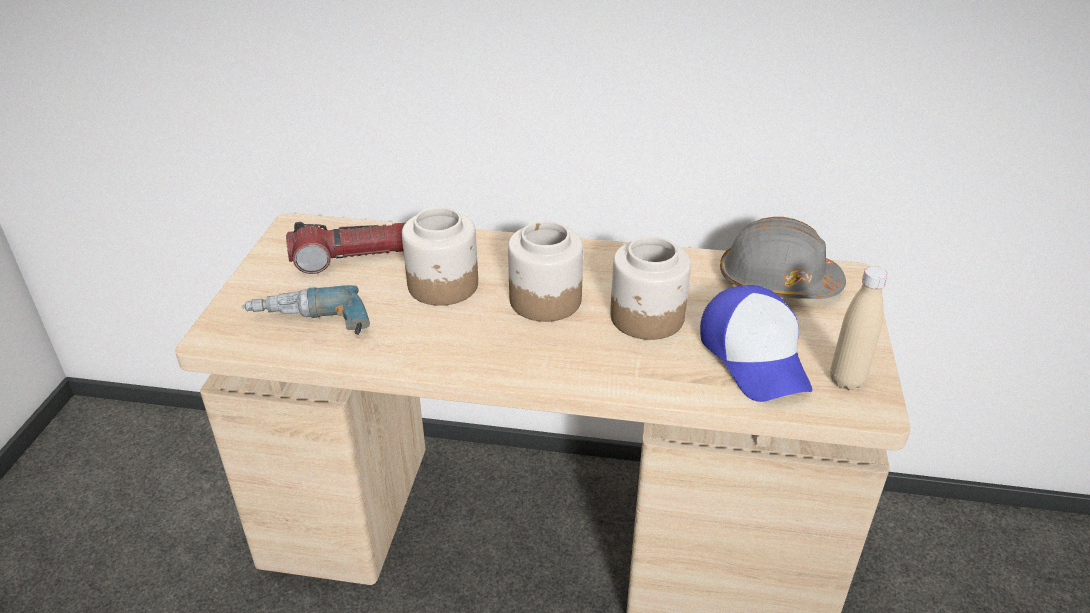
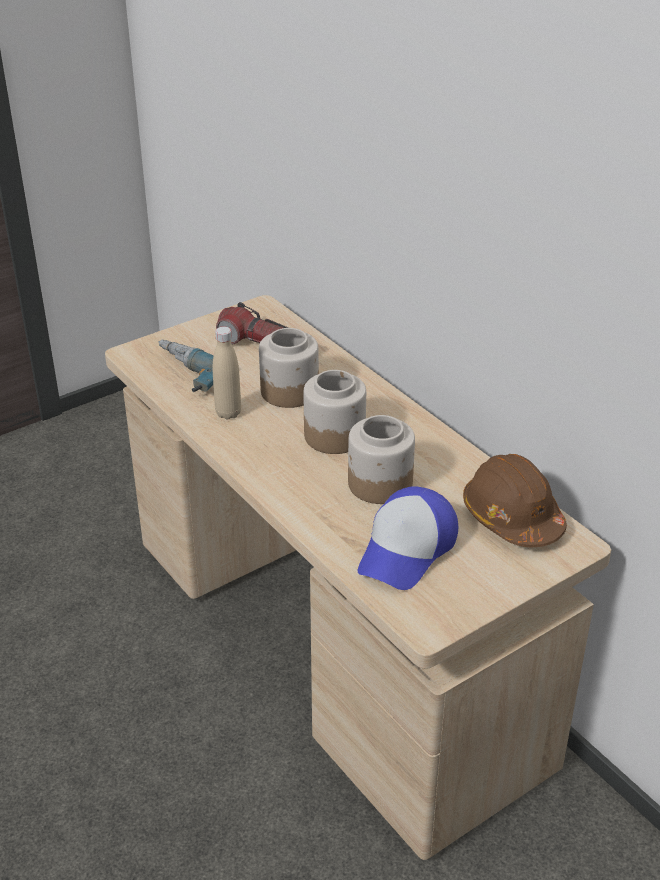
camera: 45 degrees right, 0 degrees up
grey hard hat [720,217,846,299] -> brown hard hat [463,454,567,547]
beige bottle [830,266,888,390] -> beige bottle moved to [212,326,241,419]

